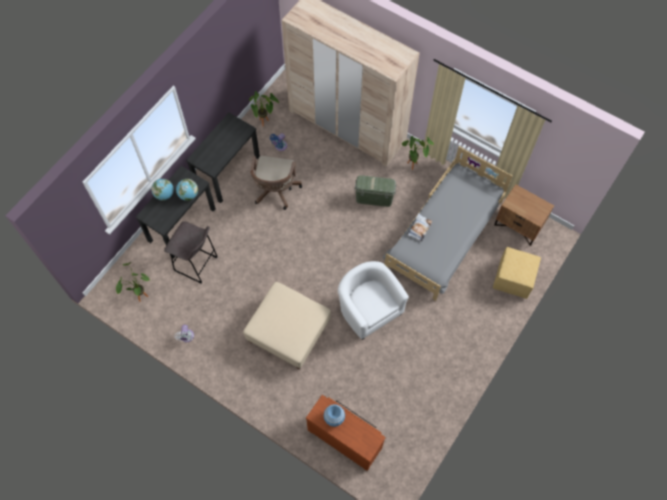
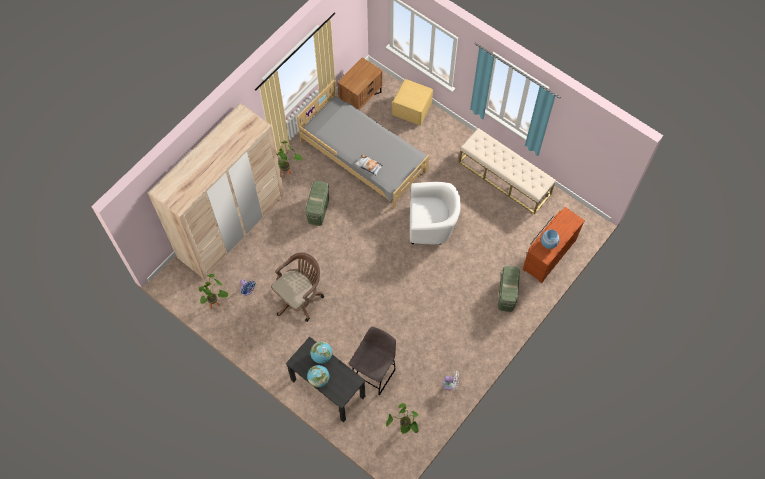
camera: 85 degrees left, 0 degrees up
black desk [186,113,260,203] -> none
beige ottoman [243,282,331,369] -> none
brown office chair [250,156,302,210] -> brown office chair turned 60 degrees counterclockwise [271,253,324,322]
white armchair [338,261,409,340] -> white armchair turned 150 degrees counterclockwise [410,182,460,244]
none -> beige bench [459,128,556,214]
none -> green storage box [498,266,520,312]

